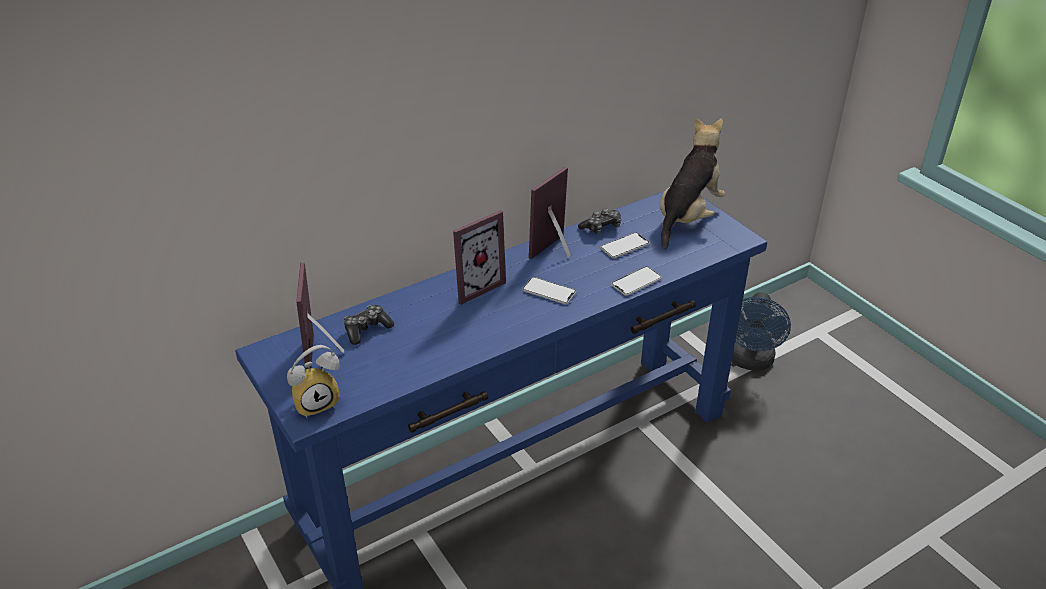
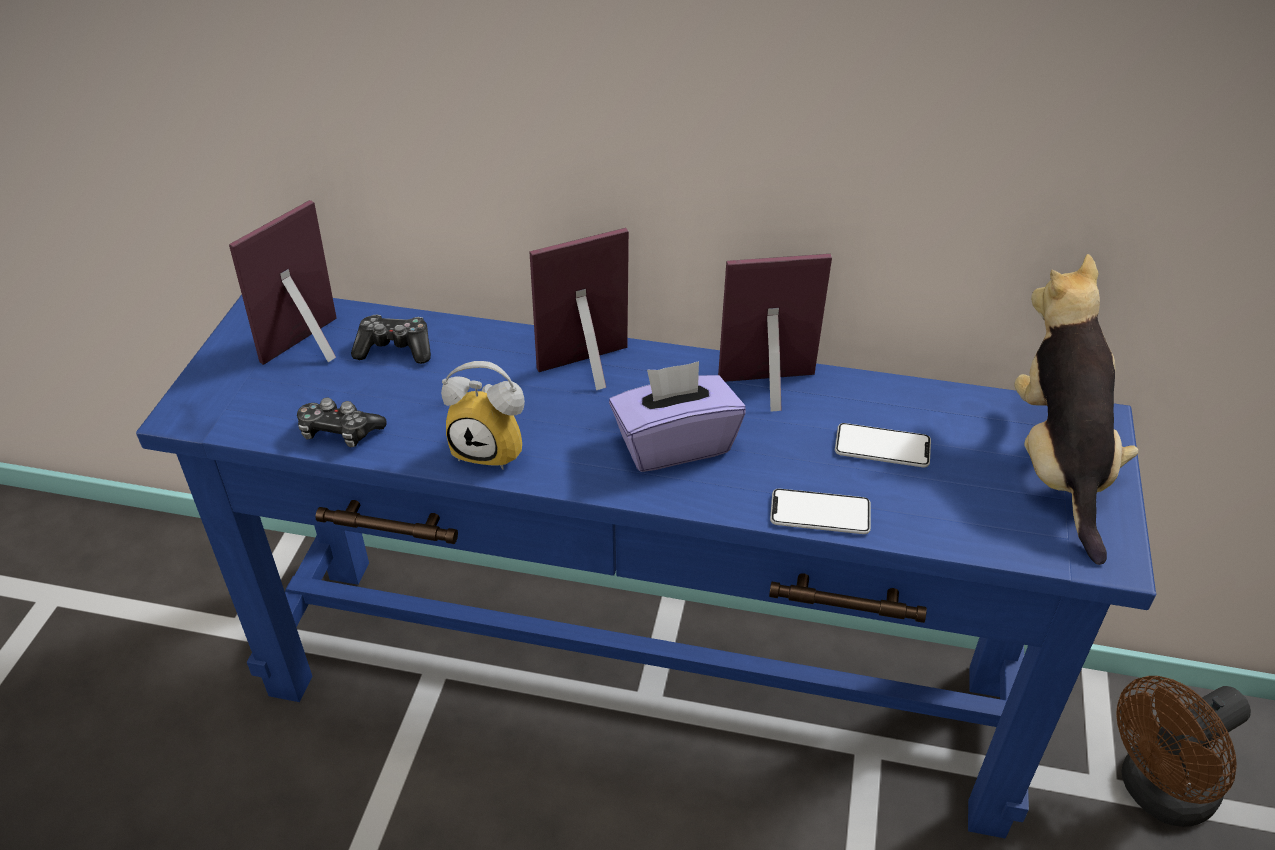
camera: 45 degrees right, 5 degrees up
alarm clock [287,345,340,418] -> alarm clock moved to [441,361,525,470]
picture frame [453,210,506,305] -> picture frame turned 150 degrees clockwise [530,228,629,390]
phone [522,277,576,304] -> purple tissue box [609,361,746,472]
game controller [578,209,621,234] -> game controller moved to [297,397,387,447]
plush toy [660,118,725,250] -> plush toy turned 75 degrees counterclockwise [1014,254,1139,565]
blue fan [732,292,791,370] -> brown fan [1116,676,1251,827]

